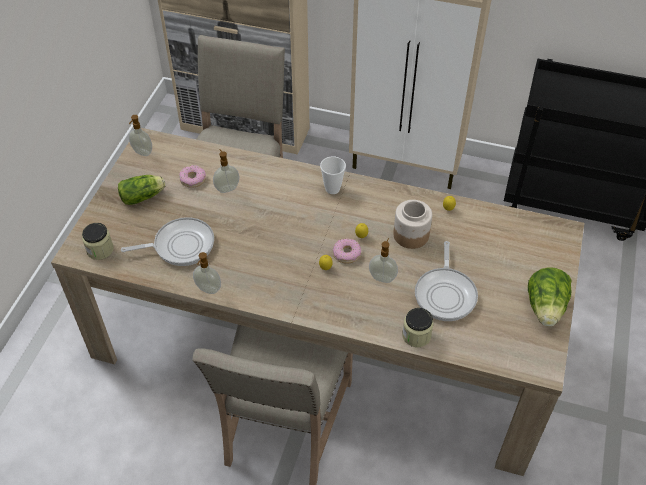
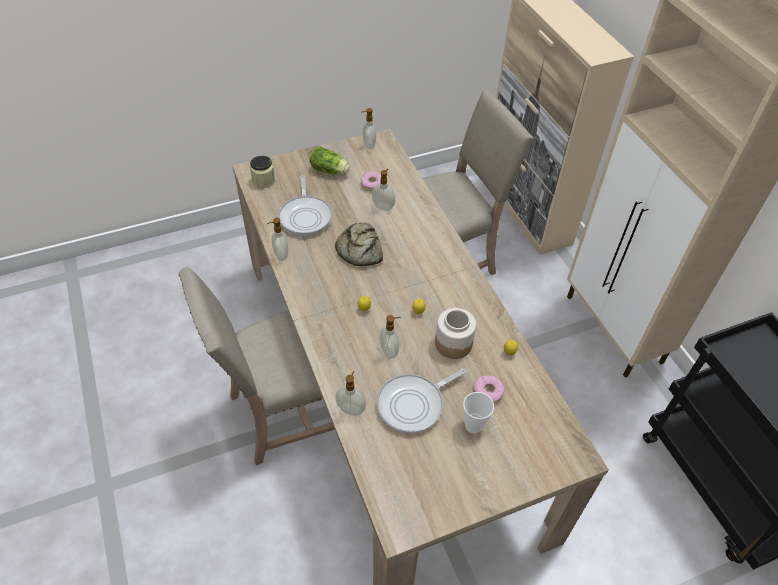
camera: 50 degrees right, 0 degrees up
frying pan [121,217,214,266] -> frying pan turned 45 degrees clockwise [278,175,332,236]
cup [320,157,346,194] -> cup moved to [463,392,494,433]
donut [333,239,361,264] -> donut moved to [473,375,505,404]
jar [402,308,434,347] -> soap dispenser [335,371,366,416]
lettuce [528,267,571,327] -> none
none -> bread [335,223,383,266]

